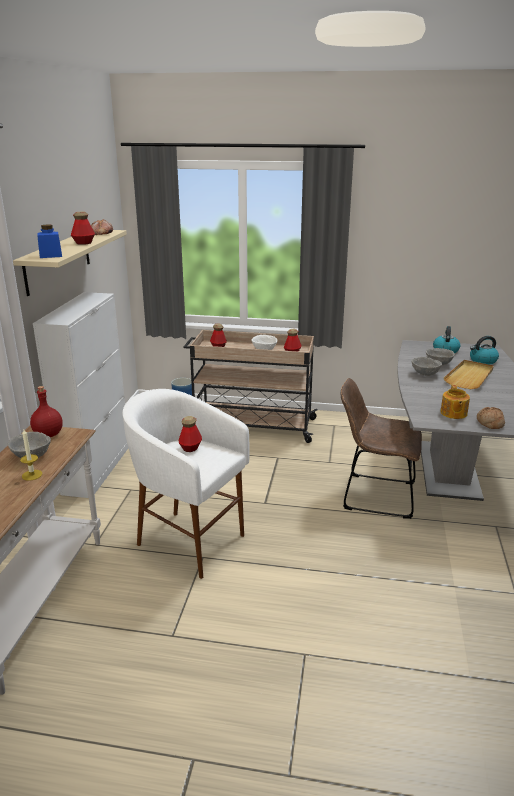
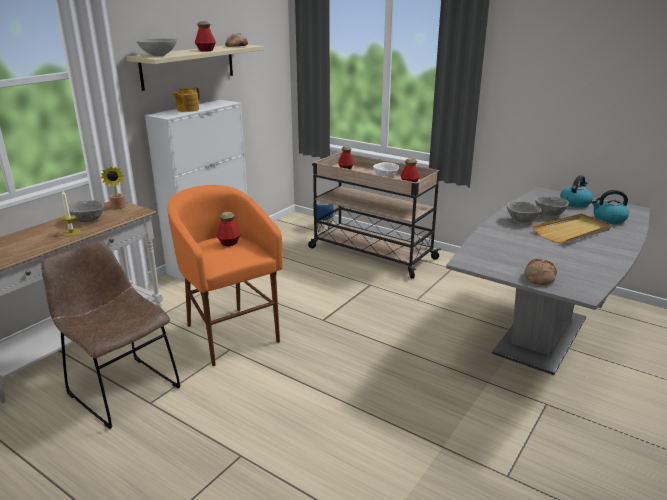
camera: 25 degrees right, 0 degrees up
red bottle [30,386,63,437] -> potted plant [101,167,126,209]
blue jar [37,225,62,258] -> grey bowl [137,39,177,56]
white stool [123,389,249,579] -> orange stool [167,185,283,366]
brown chair [341,378,422,519] -> brown chair moved to [40,240,181,429]
teapot [440,385,470,419] -> teapot moved to [172,87,200,112]

